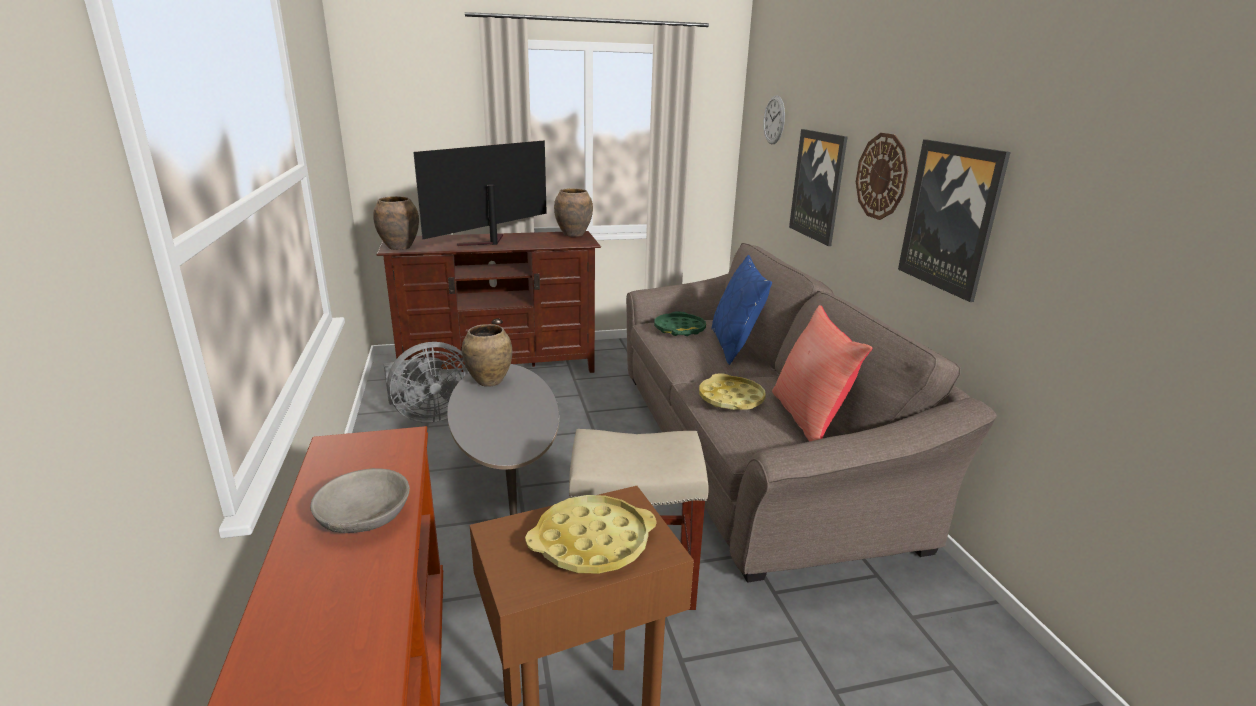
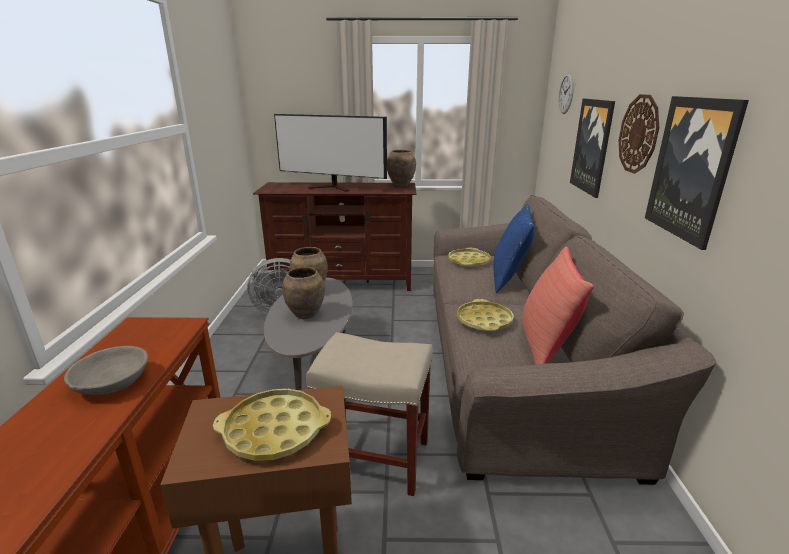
camera: 15 degrees right, 0 degrees up
brown vase [373,196,419,250] -> brown vase moved to [282,267,325,319]
television [414,140,547,246] -> television turned 120 degrees counterclockwise [274,114,387,192]
green tray [654,311,706,336] -> yellow tray [448,248,491,267]

